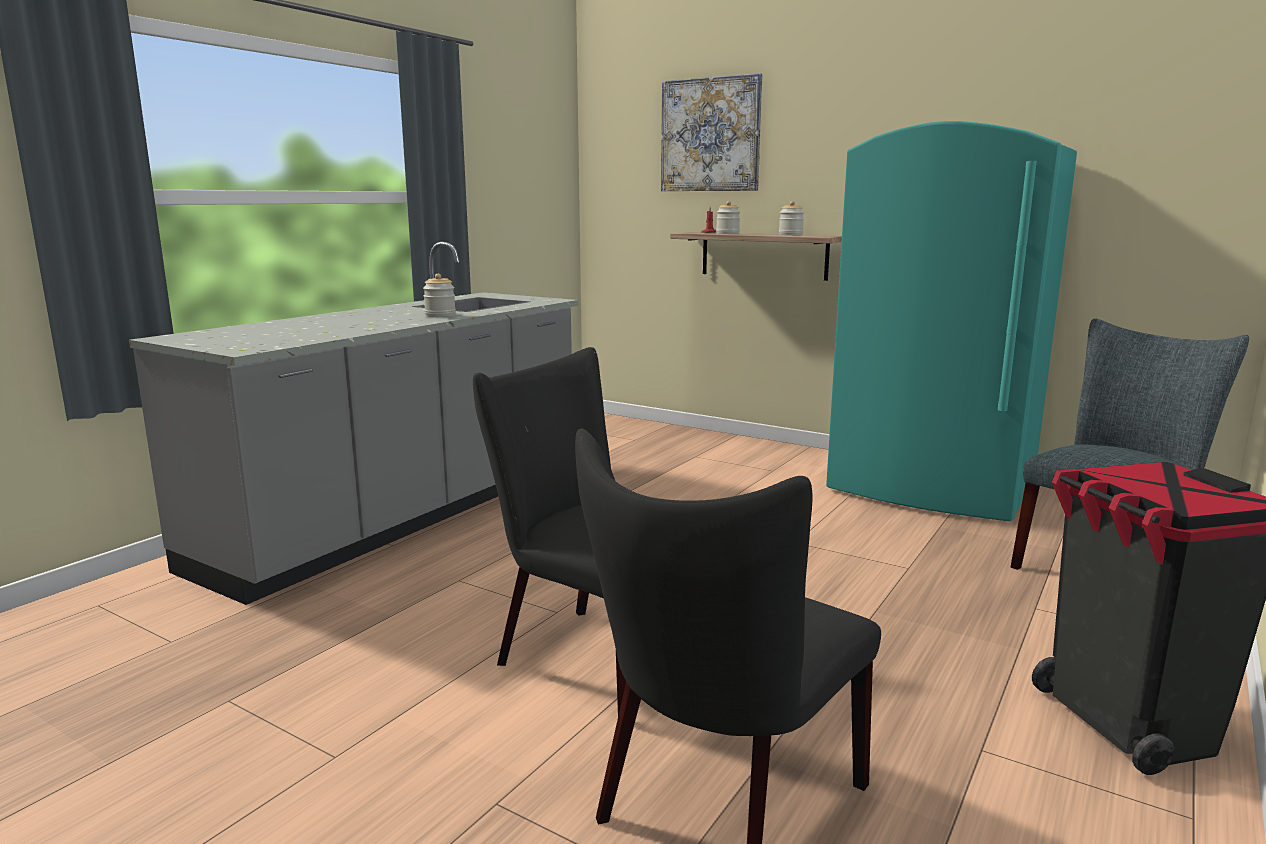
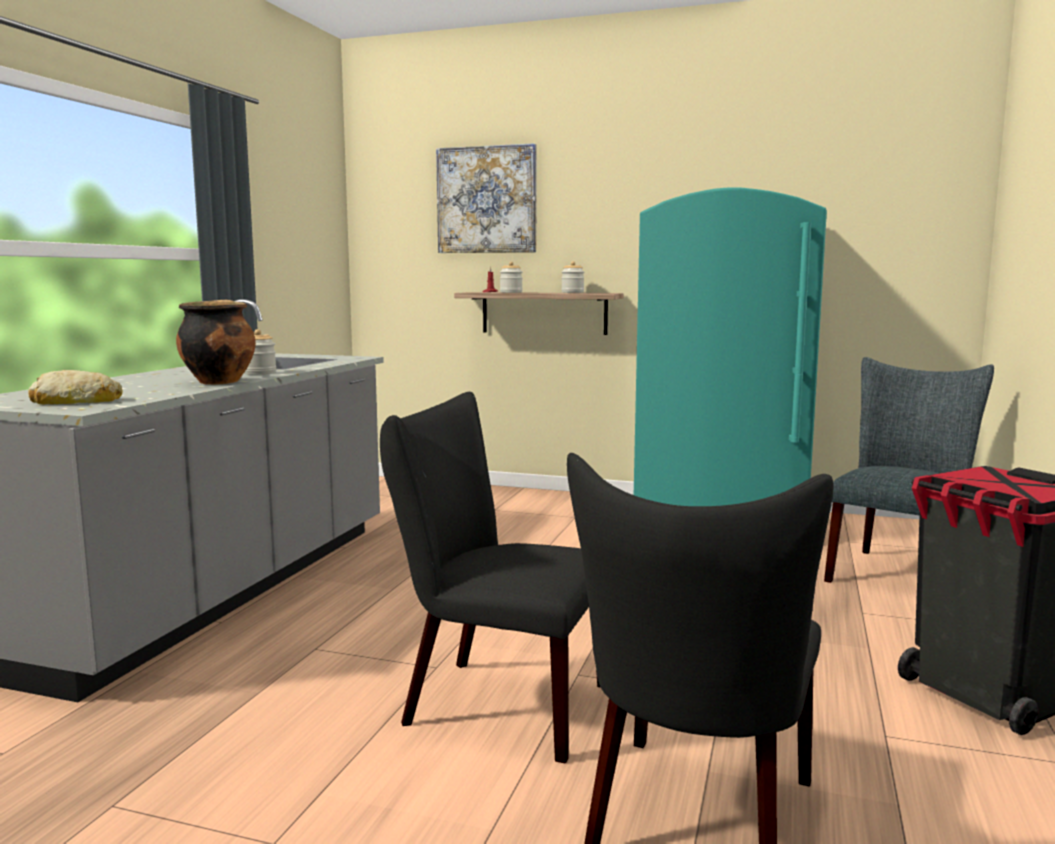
camera: 15 degrees left, 5 degrees down
none -> bread [28,370,122,404]
none -> cooking pot [176,300,256,385]

